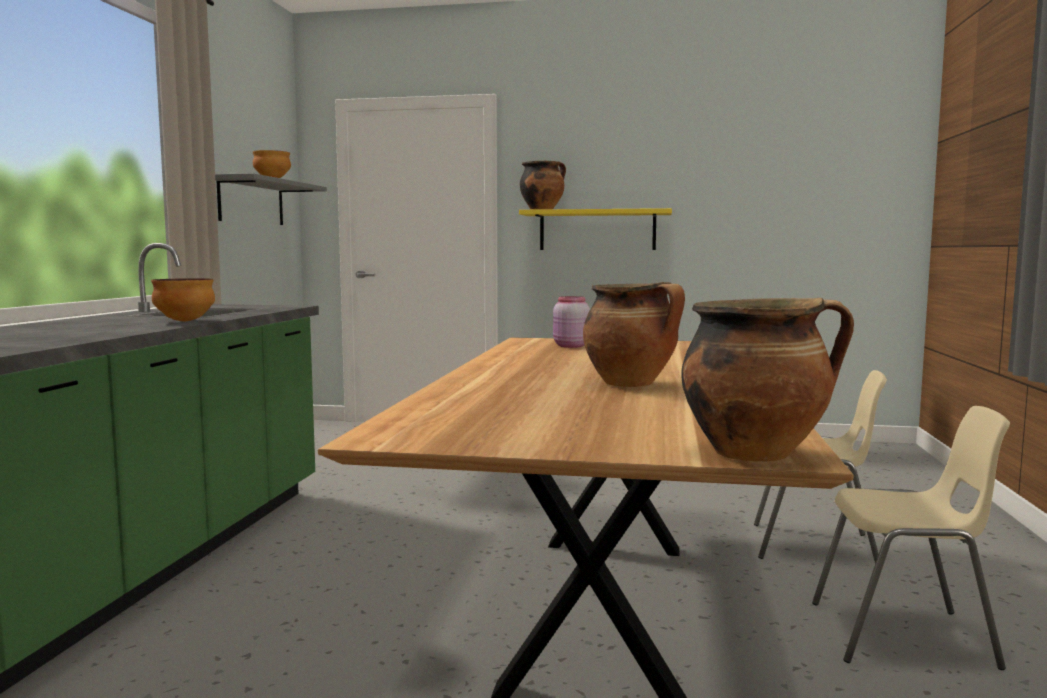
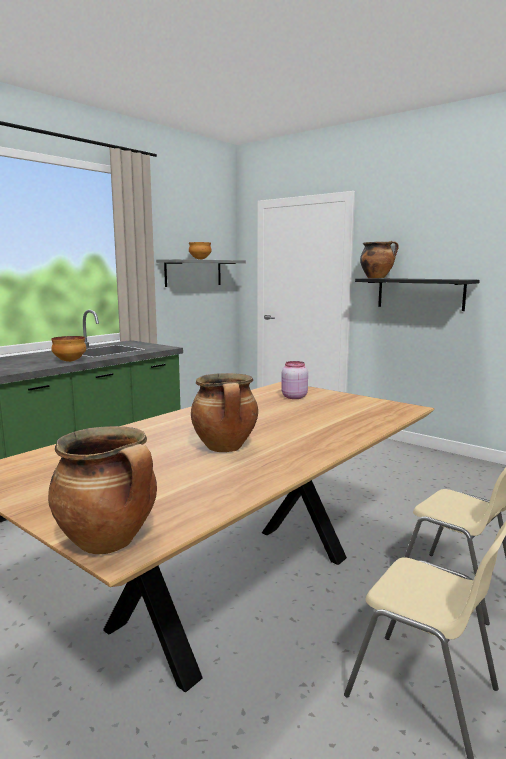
camera: 30 degrees right, 5 degrees up
yellow shelf [519,208,672,250] -> black shelf [355,278,480,311]

